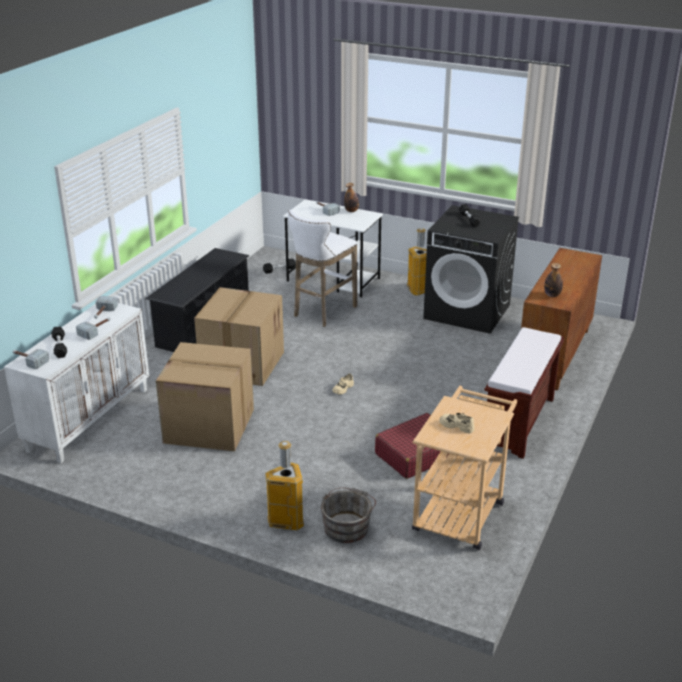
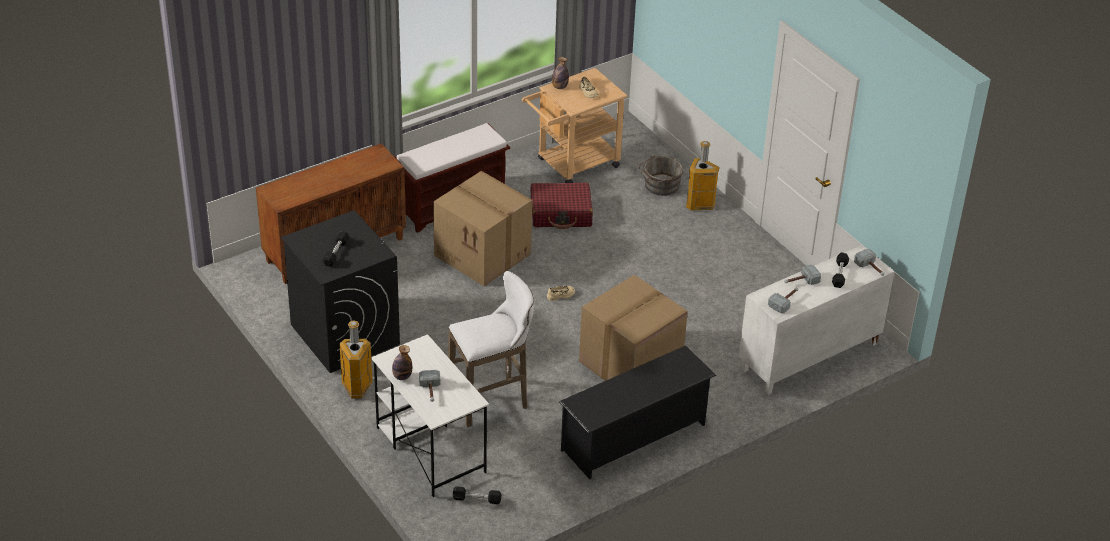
camera: 150 degrees left, 10 degrees up
cardboard box [156,342,254,451] -> cardboard box moved to [433,171,533,286]
bottle [544,263,563,297] -> bottle moved to [552,57,569,89]

